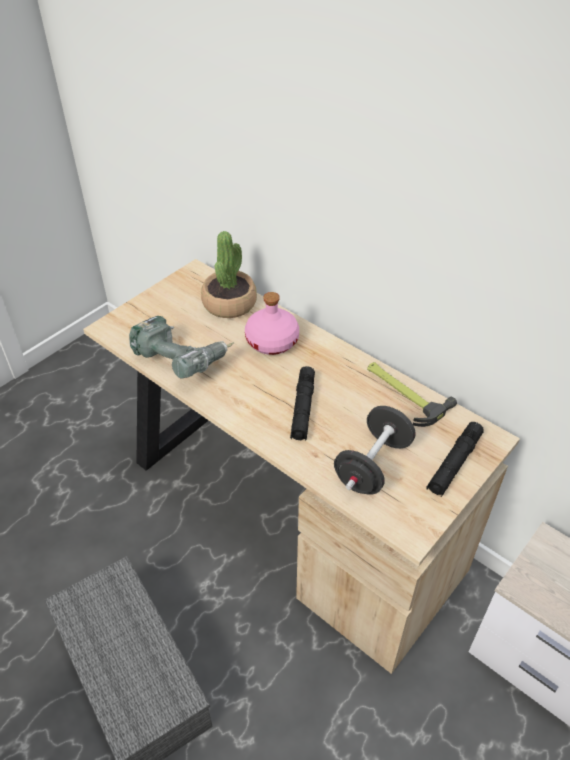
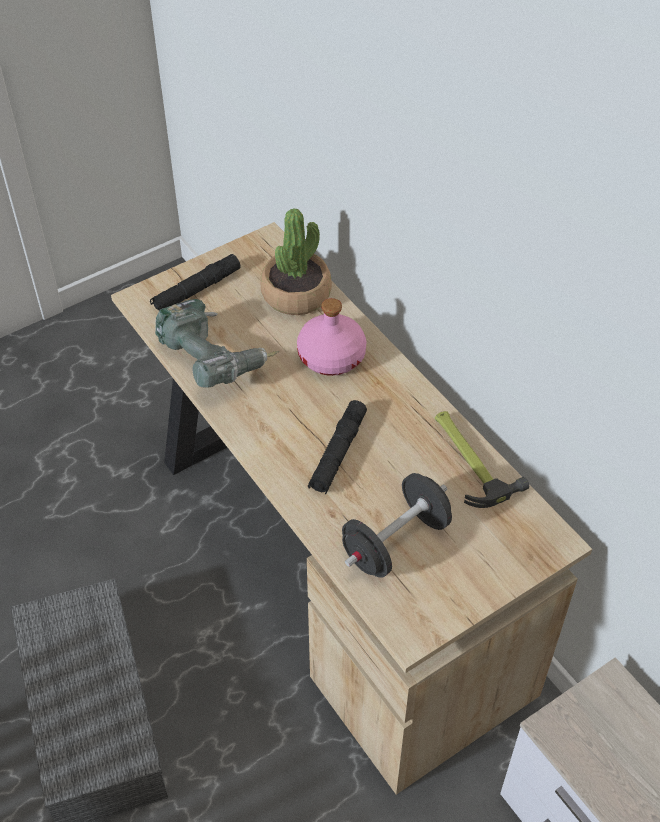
camera: 15 degrees right, 5 degrees up
black flashlight [426,422,484,497] -> black flashlight moved to [150,254,241,310]

